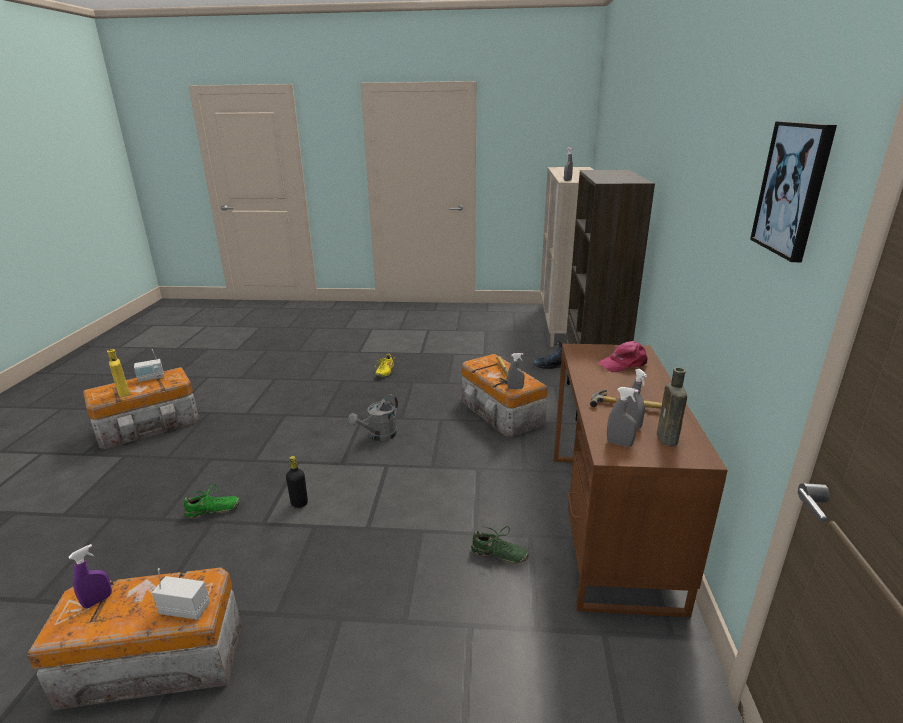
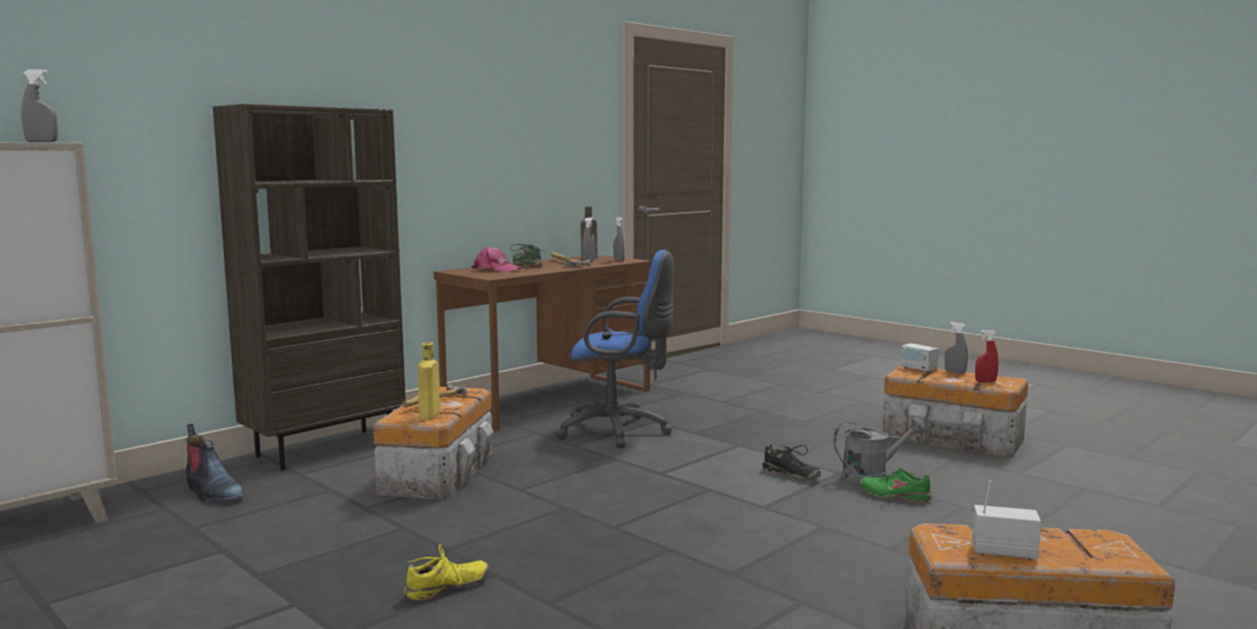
camera: 140 degrees left, 15 degrees down
purple spray bottle [69,544,112,608] -> red spray bottle [975,330,999,382]
yellow bottle [107,349,130,397] -> yellow bottle moved to [418,342,440,420]
black bottle [286,456,308,508] -> black shoe [763,444,821,480]
grey watering can [348,395,398,441] -> grey watering can moved to [833,417,926,484]
green shoe [471,526,529,564] -> green shoe moved to [510,244,543,267]
grey spray bottle [507,353,525,389] -> grey spray bottle moved to [945,322,968,374]
picture [750,121,837,262] -> none
none -> blue office chair [555,250,674,448]

